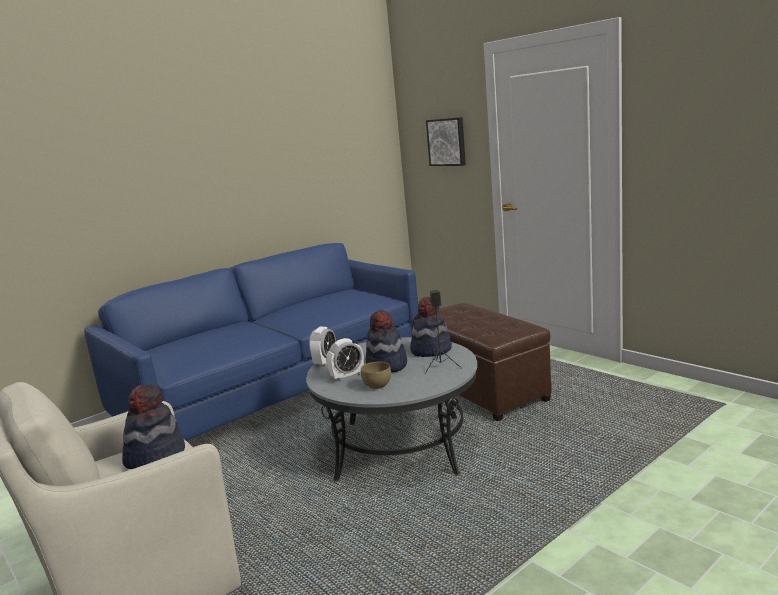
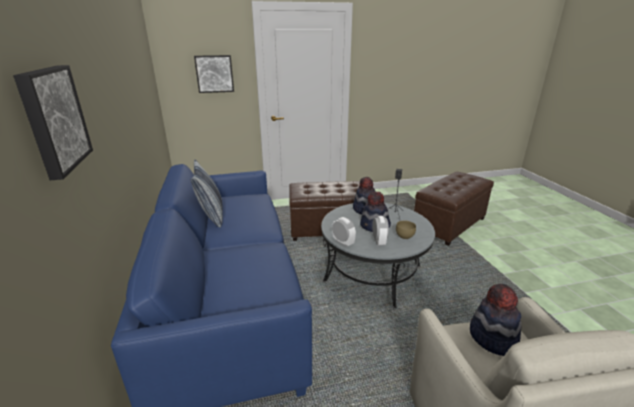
camera: 65 degrees left, 10 degrees up
none -> picture [13,65,93,180]
none -> pillow [191,160,223,228]
none -> brown ottoman [414,172,494,246]

